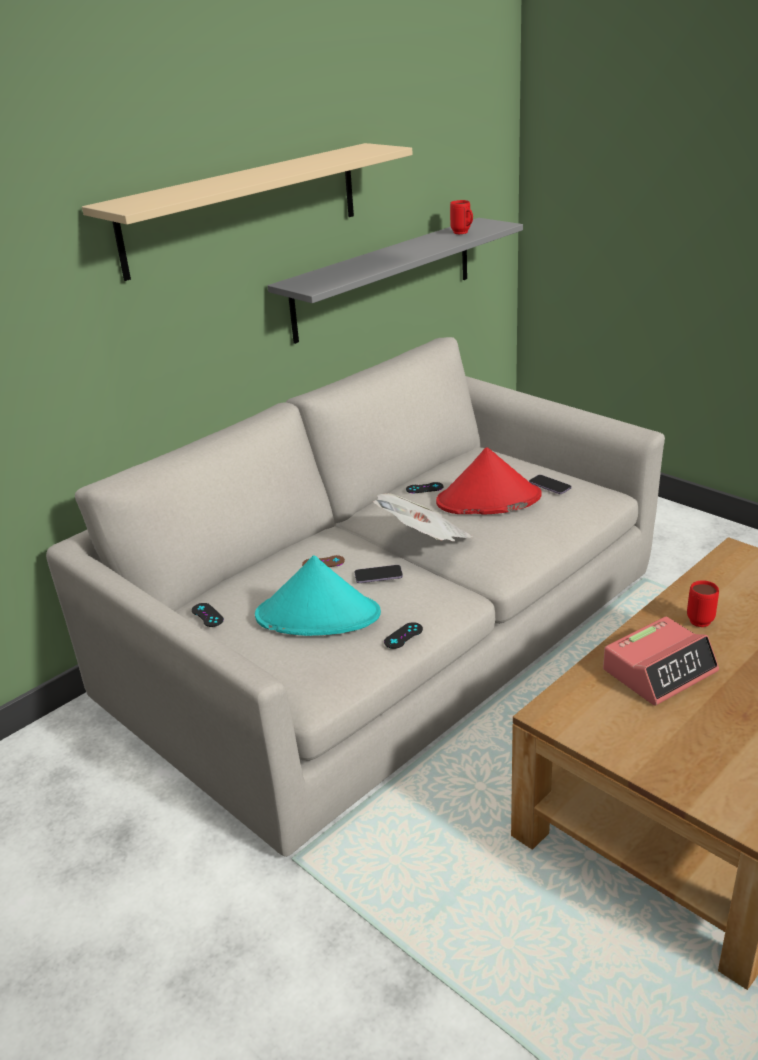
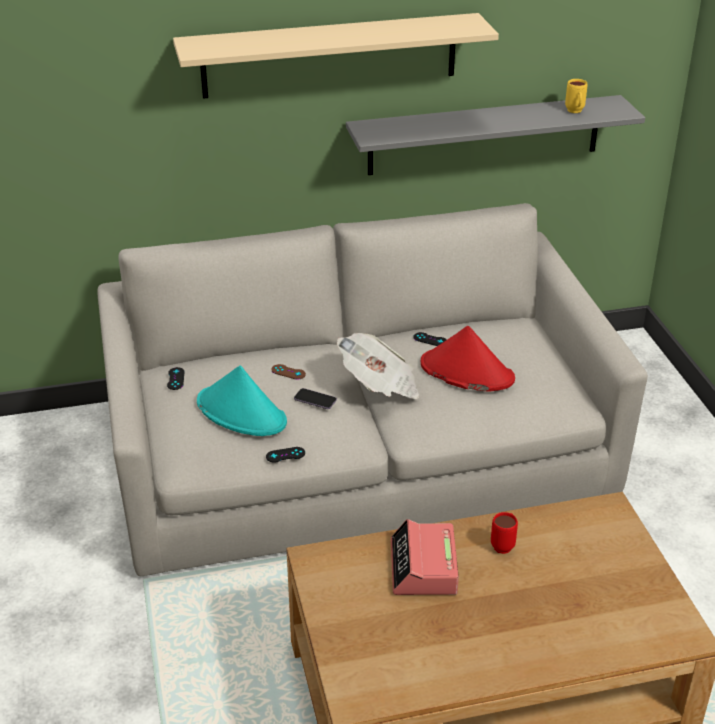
camera: 30 degrees right, 5 degrees up
red mug [450,200,473,234] -> yellow mug [565,79,588,113]
phone [529,475,572,494] -> none
alarm clock [603,617,719,706] -> alarm clock turned 90 degrees clockwise [391,519,459,595]

